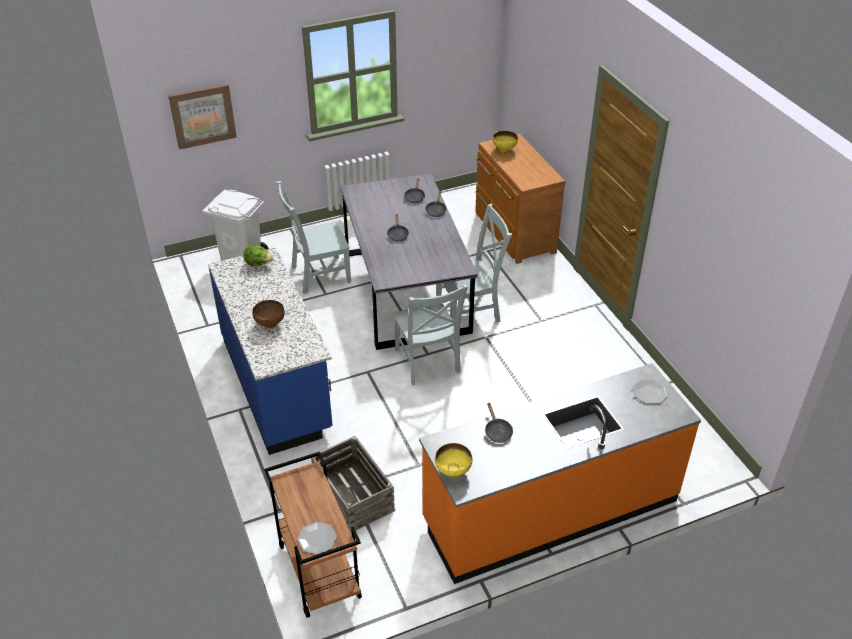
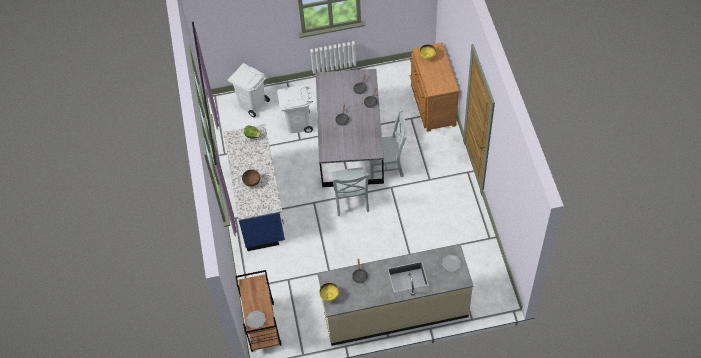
camera: 15 degrees right, 15 degrees up
picture [168,83,237,150] -> none
grey chair [276,181,351,294] -> white trash can [277,86,313,133]
crate [311,436,395,532] -> none
orange counter [419,363,701,584] -> beige counter [317,244,474,346]

